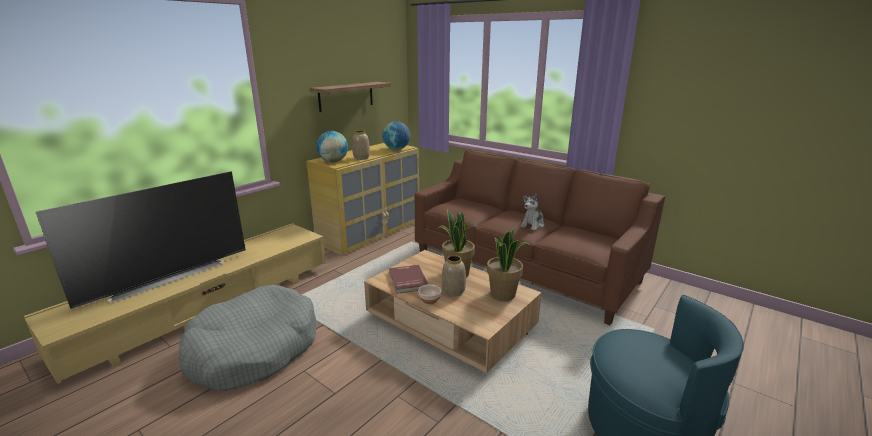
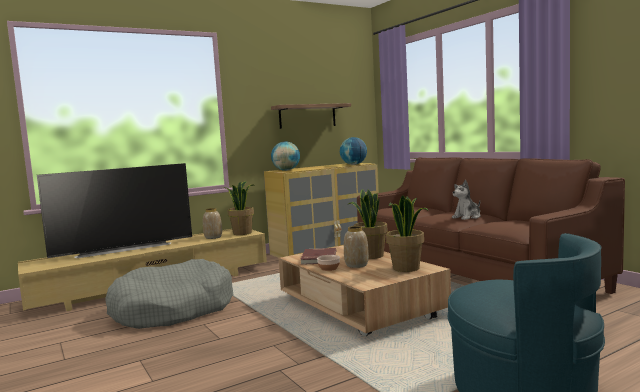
camera: 20 degrees right, 15 degrees down
vase [352,130,370,160] -> vase moved to [203,208,222,239]
none -> potted plant [223,181,254,235]

